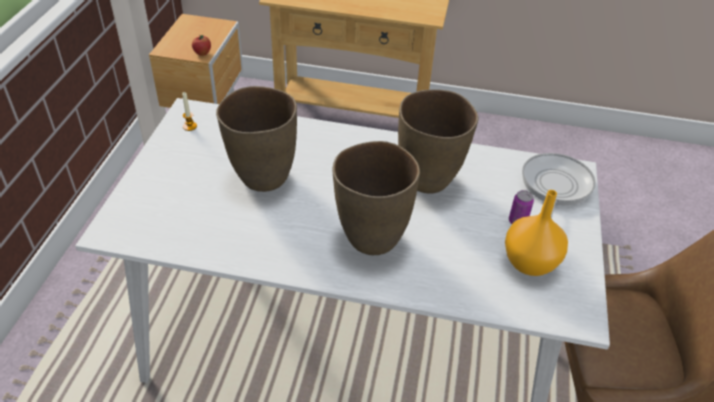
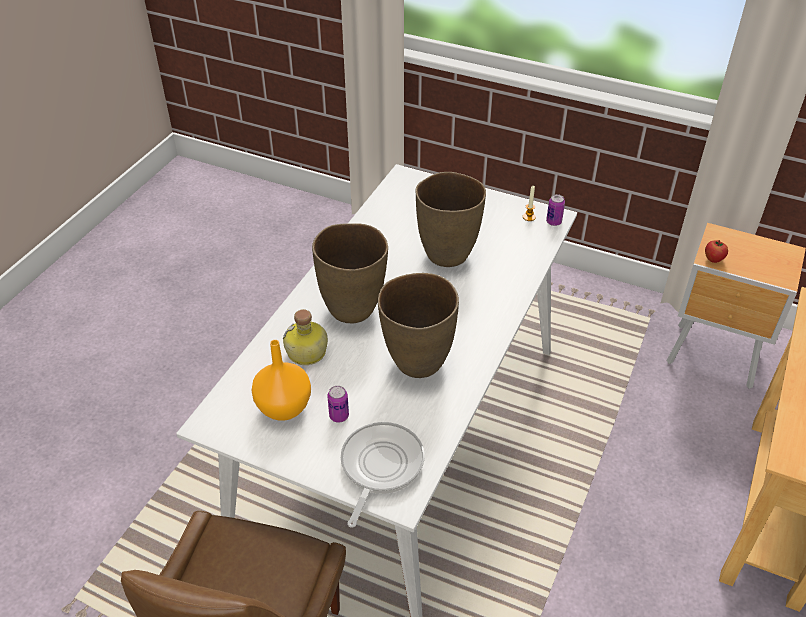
camera: 105 degrees right, 0 degrees up
frying pan [522,153,596,219] -> frying pan turned 105 degrees counterclockwise [341,422,425,528]
none -> bottle [283,309,328,365]
none -> can [546,194,565,226]

